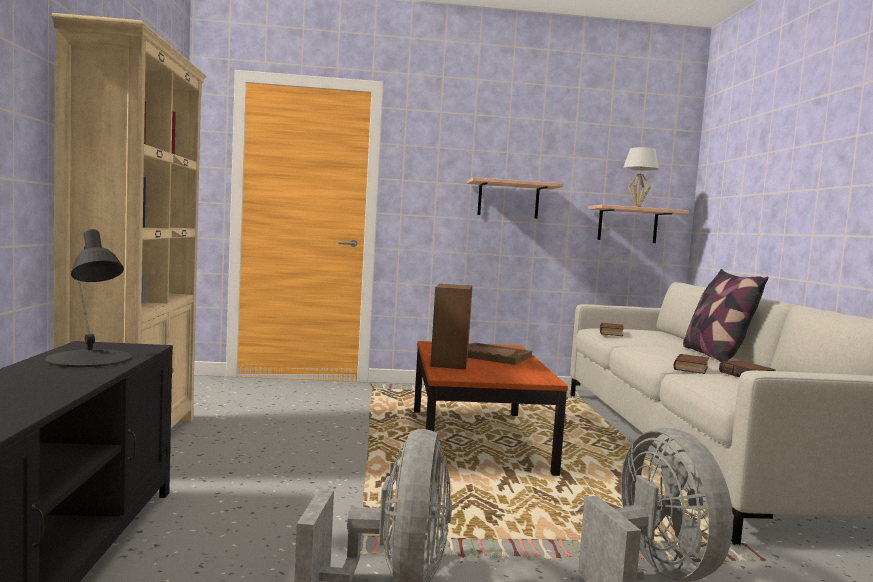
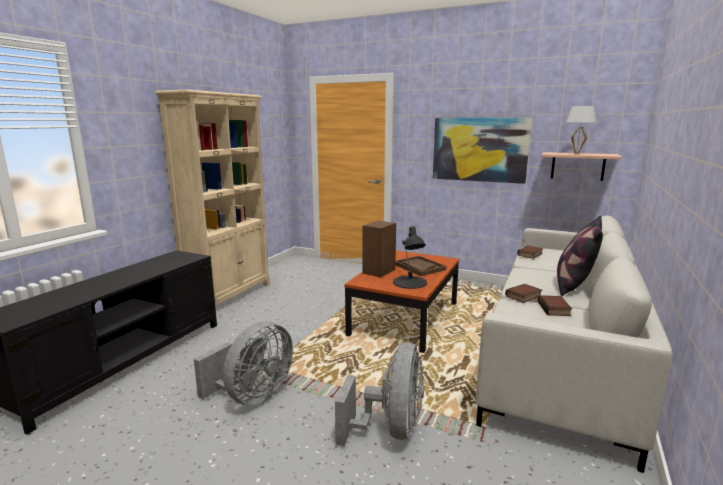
camera: 30 degrees right, 10 degrees up
black table lamp [45,229,132,367] -> black table lamp moved to [393,226,427,289]
shelf [467,177,563,219] -> picture [433,118,532,184]

